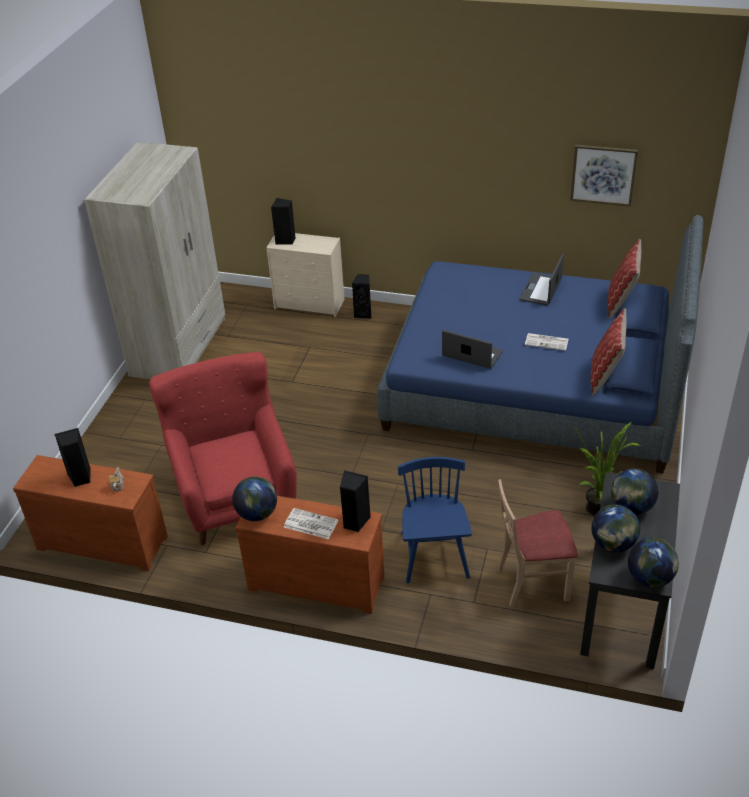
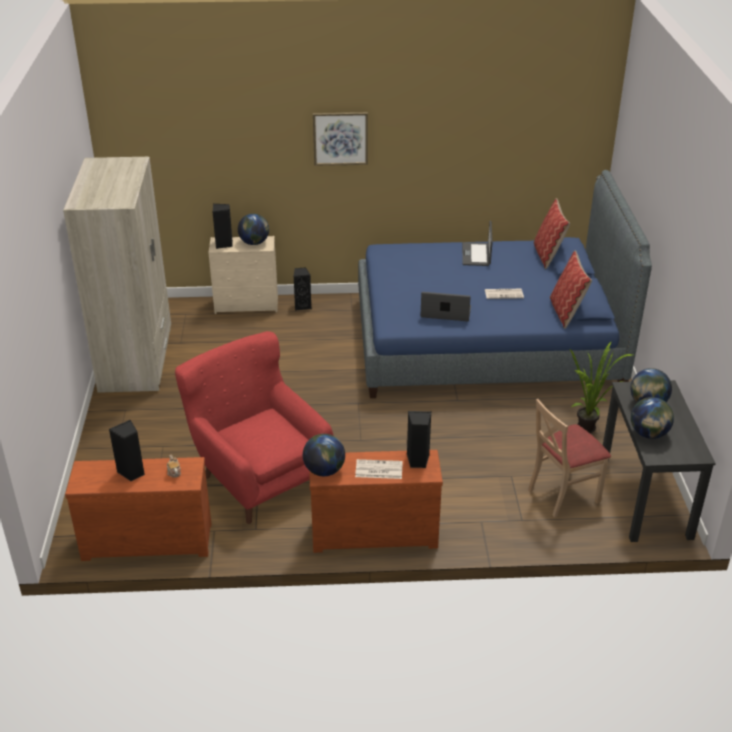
camera: 20 degrees left, 5 degrees down
blue chair [398,457,472,584] -> none
picture [570,145,638,207] -> picture moved to [313,112,368,166]
globe [628,538,679,588] -> globe moved to [238,214,269,245]

